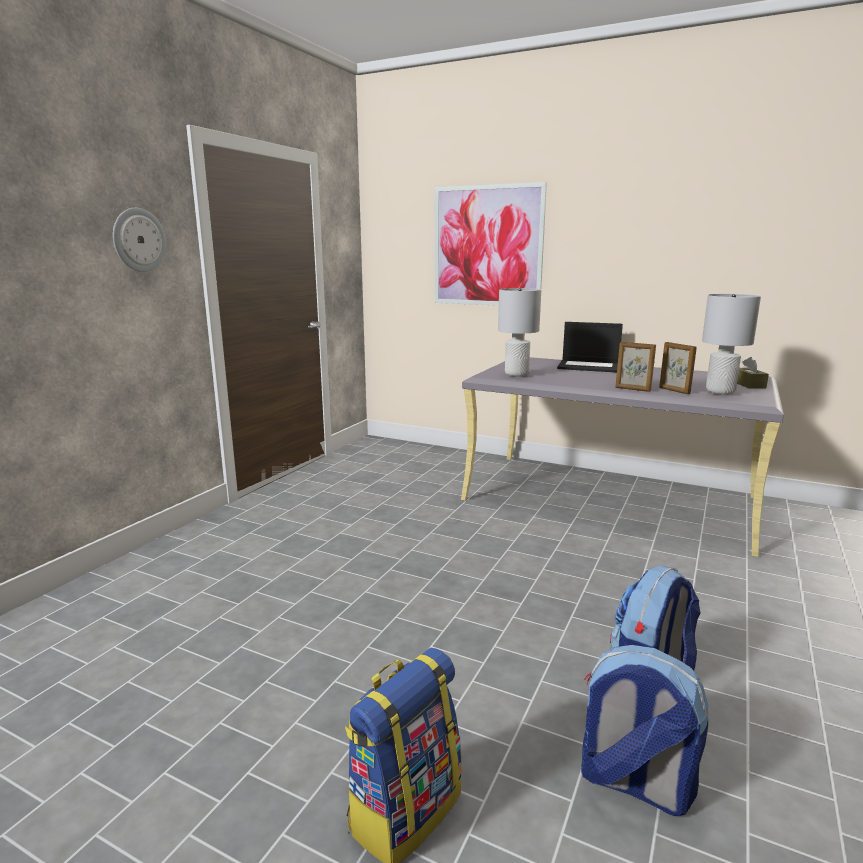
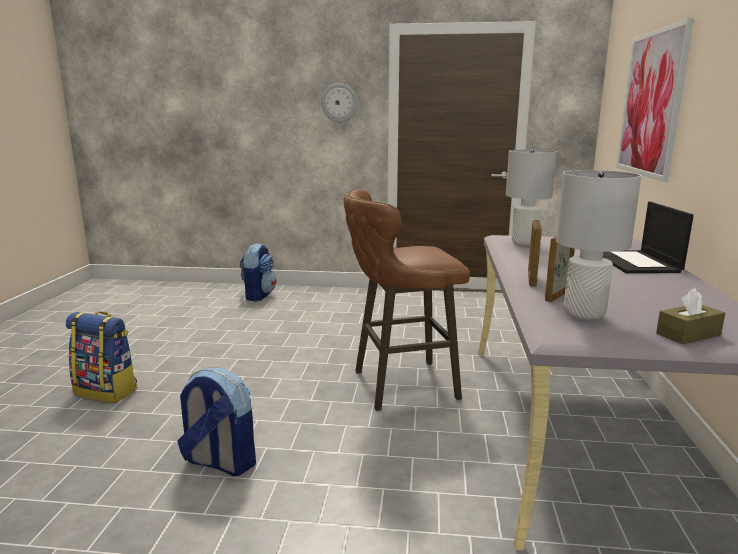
camera: 70 degrees right, 0 degrees up
backpack [581,645,708,816] -> backpack moved to [240,243,277,301]
none -> brown stool [344,188,470,411]

